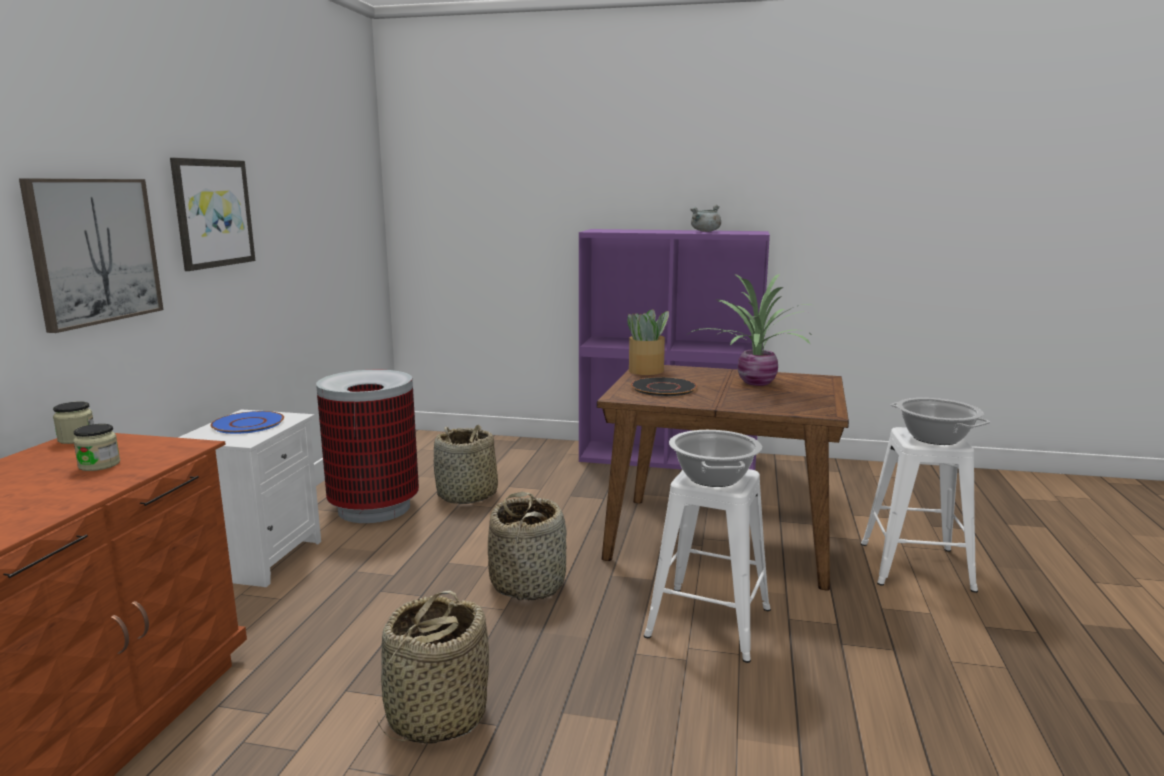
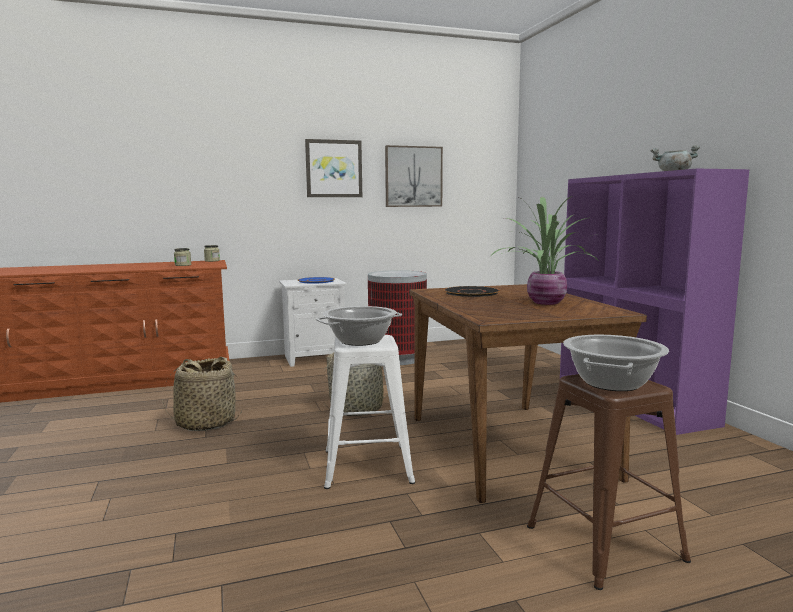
camera: 60 degrees right, 5 degrees down
picture [19,178,163,333] -> picture moved to [385,145,443,207]
basket [434,425,498,504] -> none
potted plant [627,309,669,375] -> none
white stool [861,427,978,593] -> brown stool [527,374,691,590]

